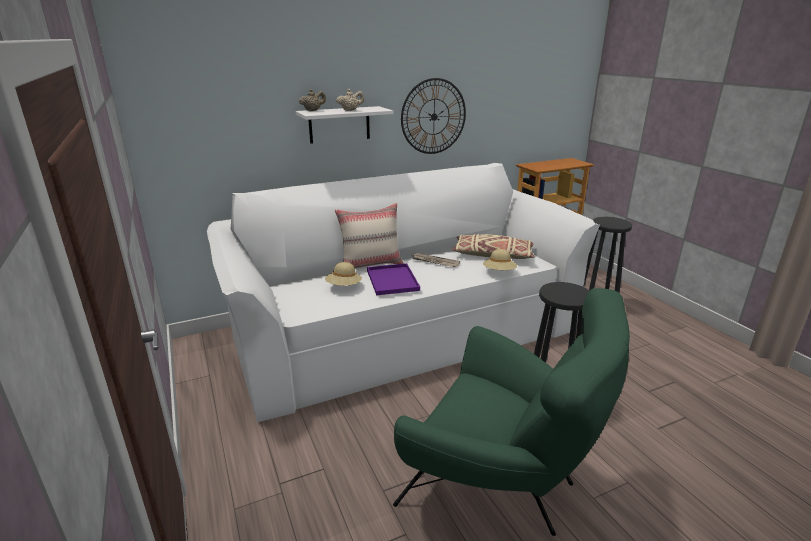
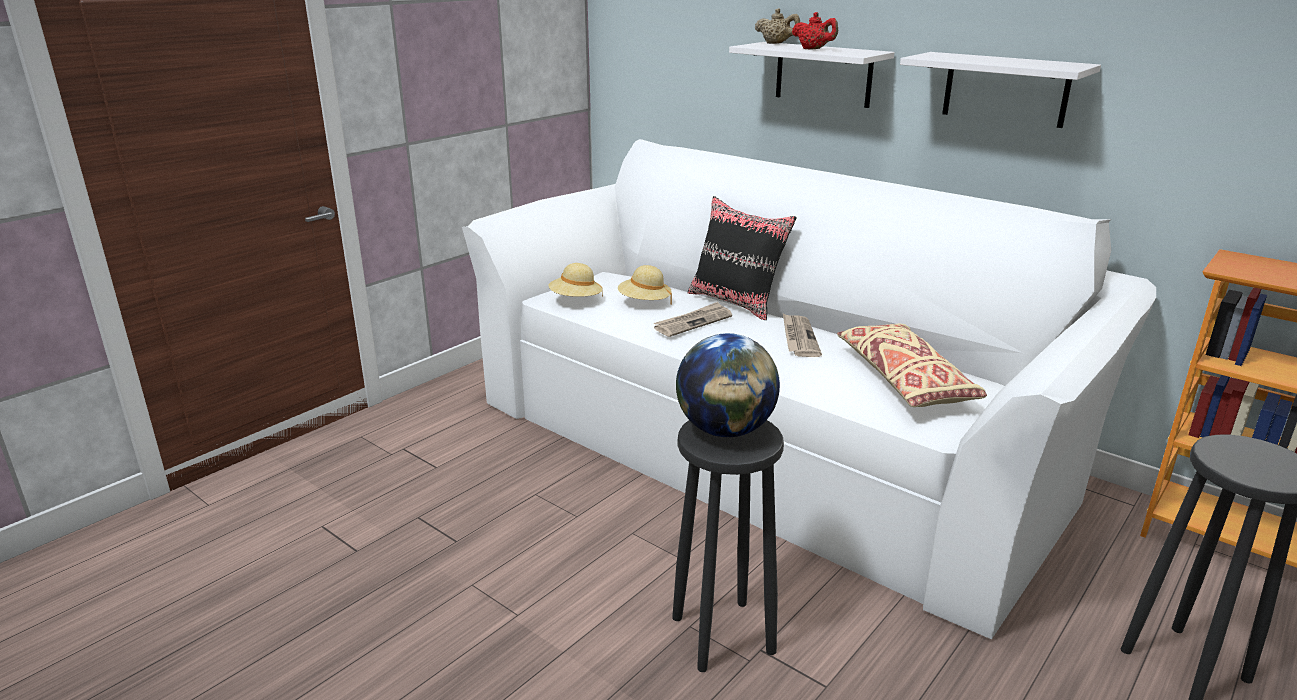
camera: 65 degrees right, 0 degrees up
beige pillow [335,203,404,268] -> black pillow [688,196,796,320]
beige teapot [336,89,364,111] -> red teapot [792,12,838,49]
purple tray [367,263,420,295] -> newspaper [654,302,732,337]
green armchair [393,288,630,536] -> none
wall clock [401,78,466,154] -> white shelf [900,52,1101,128]
beige hat [483,249,517,270] -> beige hat moved to [549,263,603,298]
none -> globe [676,333,780,437]

